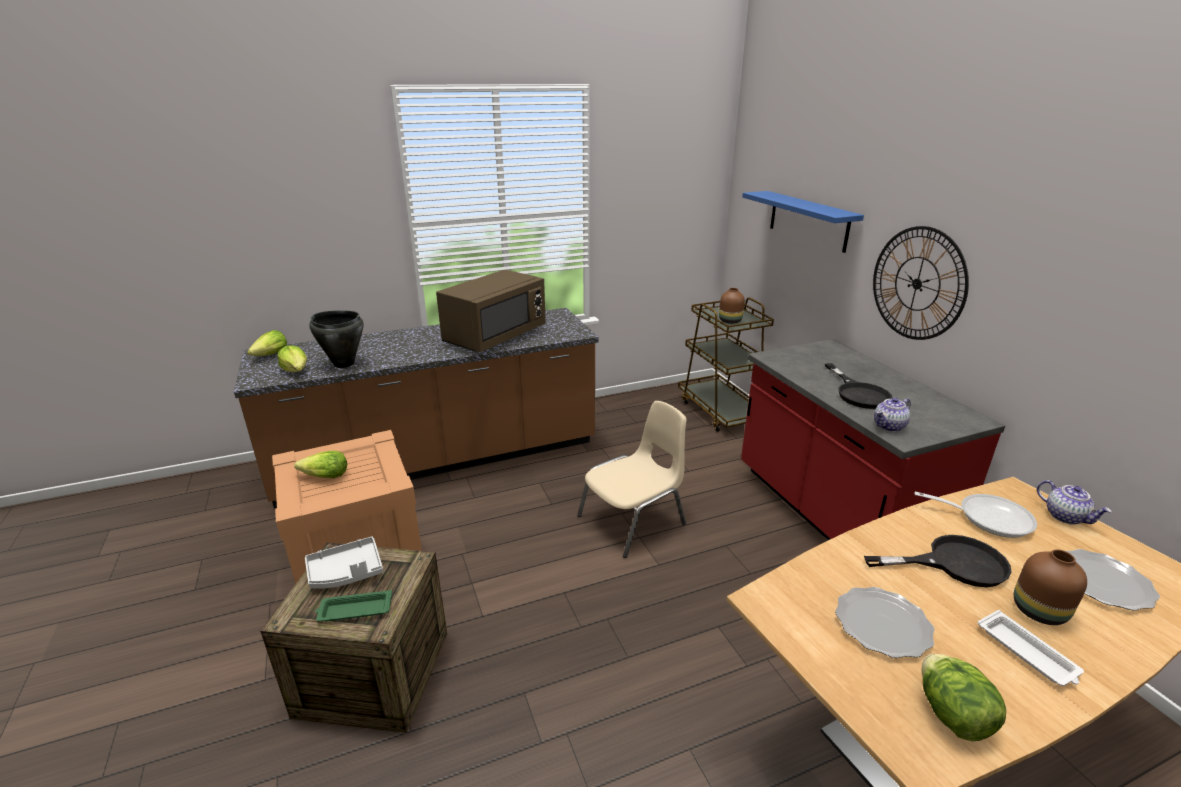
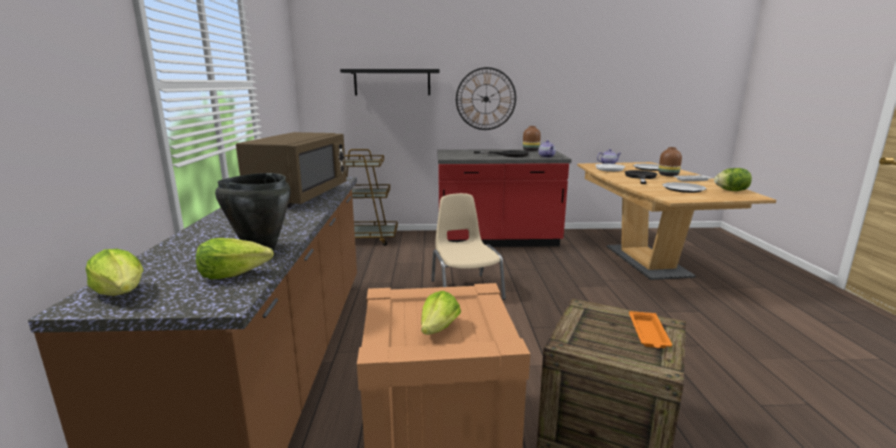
camera: 70 degrees left, 10 degrees down
grey tray [305,536,383,589] -> none
green tray [315,590,392,622] -> orange tray [629,311,672,348]
brown microwave [436,270,546,352] -> brown microwave turned 45 degrees clockwise [236,132,347,208]
brown vase [719,288,745,324] -> brown vase moved to [523,126,541,151]
blue shelf [742,191,864,253] -> black shelf [340,69,440,95]

